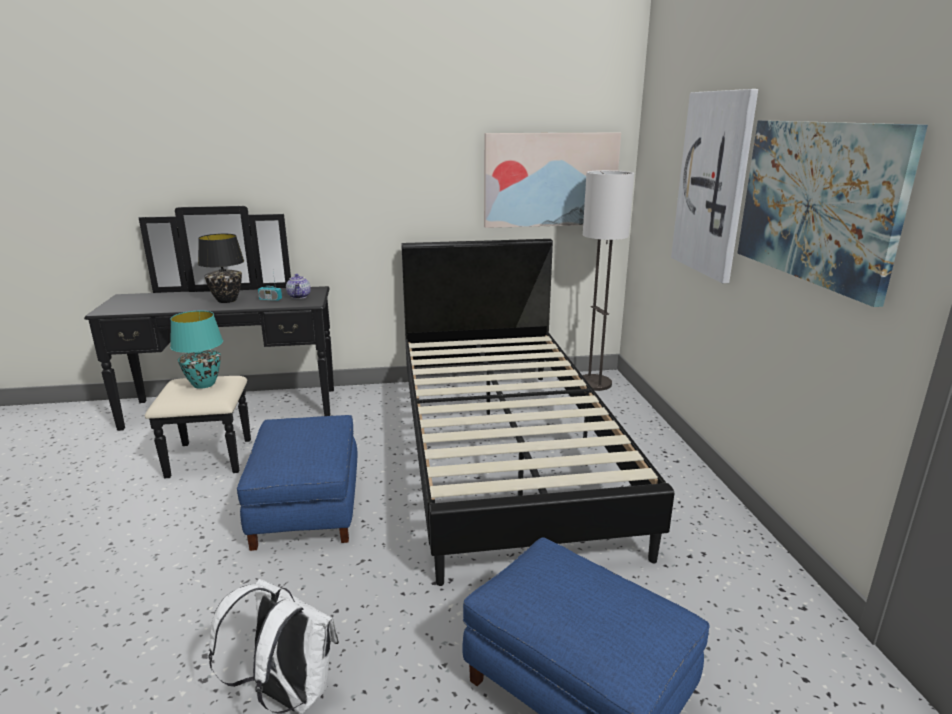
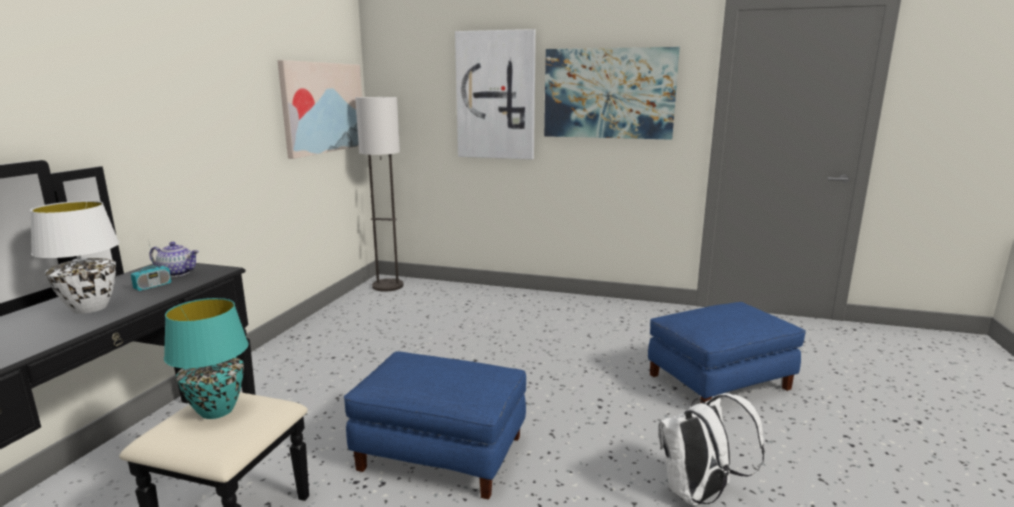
camera: 65 degrees left, 5 degrees down
black table lamp [198,234,244,303] -> white table lamp [30,201,119,314]
black bed [401,239,674,586] -> none

